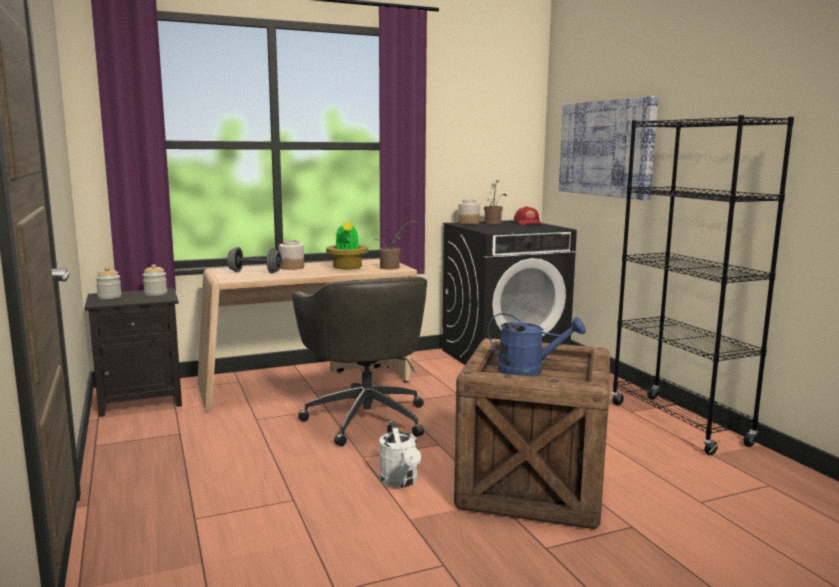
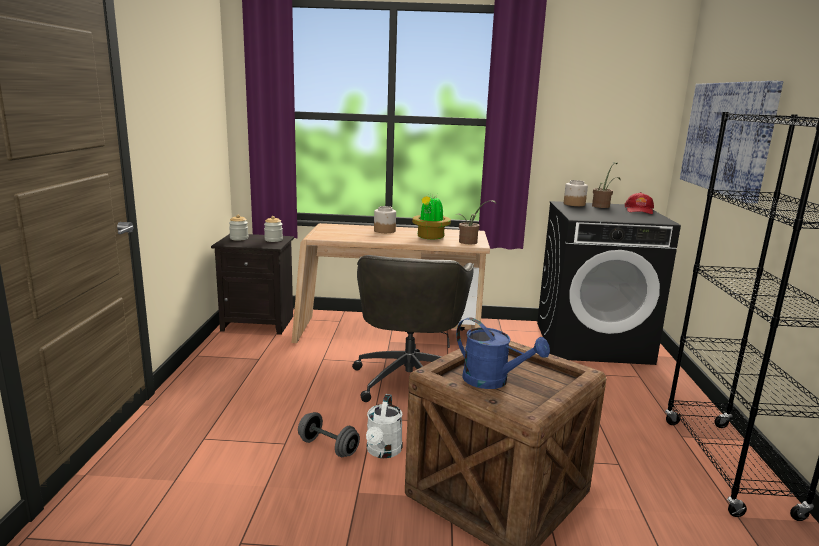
camera: 25 degrees right, 5 degrees up
grey dumbbell [227,247,282,273] -> grey dumbbell moved to [298,412,360,457]

